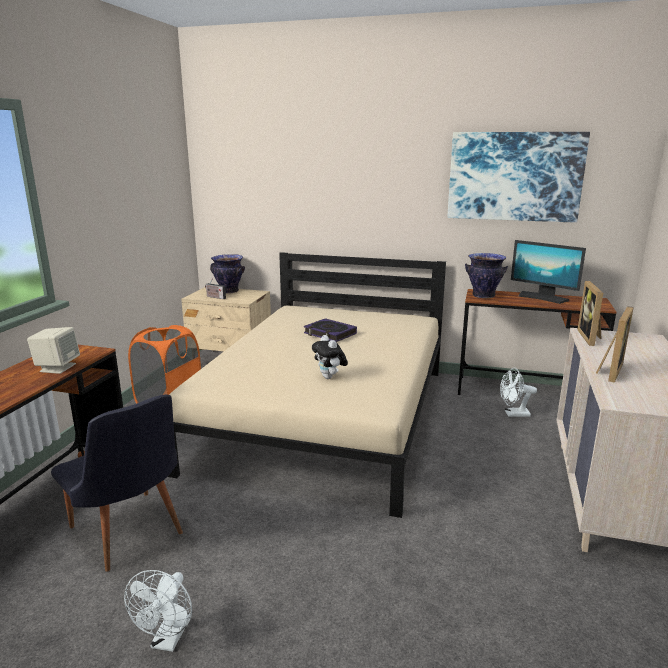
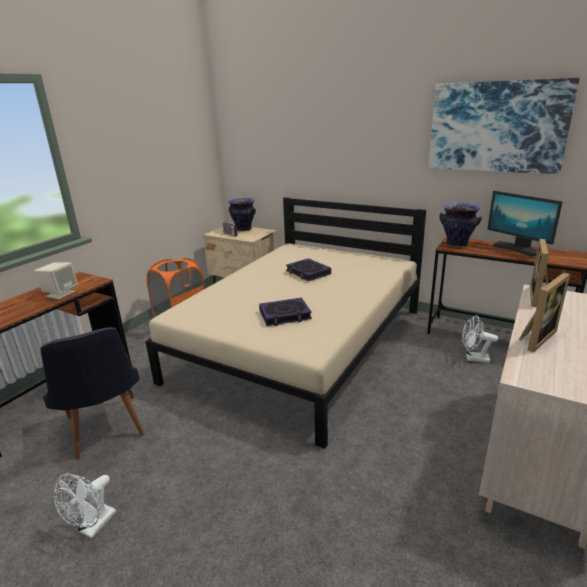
camera: 15 degrees right, 5 degrees up
plush toy [312,335,348,379] -> book [259,298,312,326]

